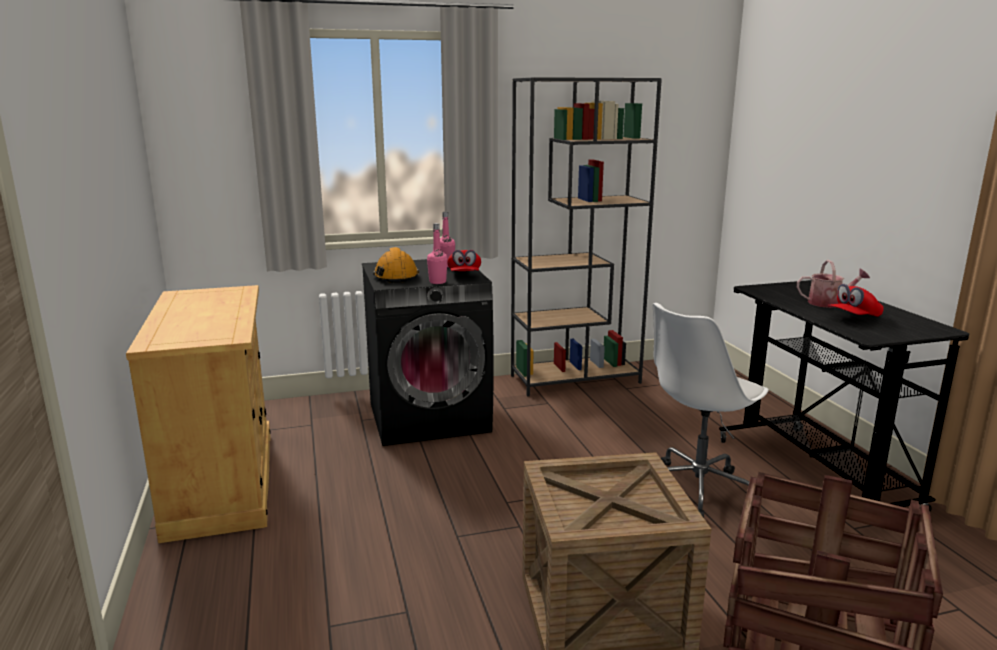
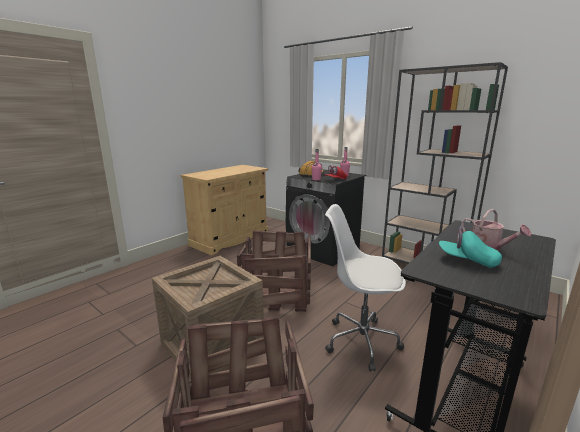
camera: 55 degrees right, 0 degrees up
red cap [828,284,884,317] -> turquoise cap [439,226,502,268]
none -> crate [237,231,311,312]

